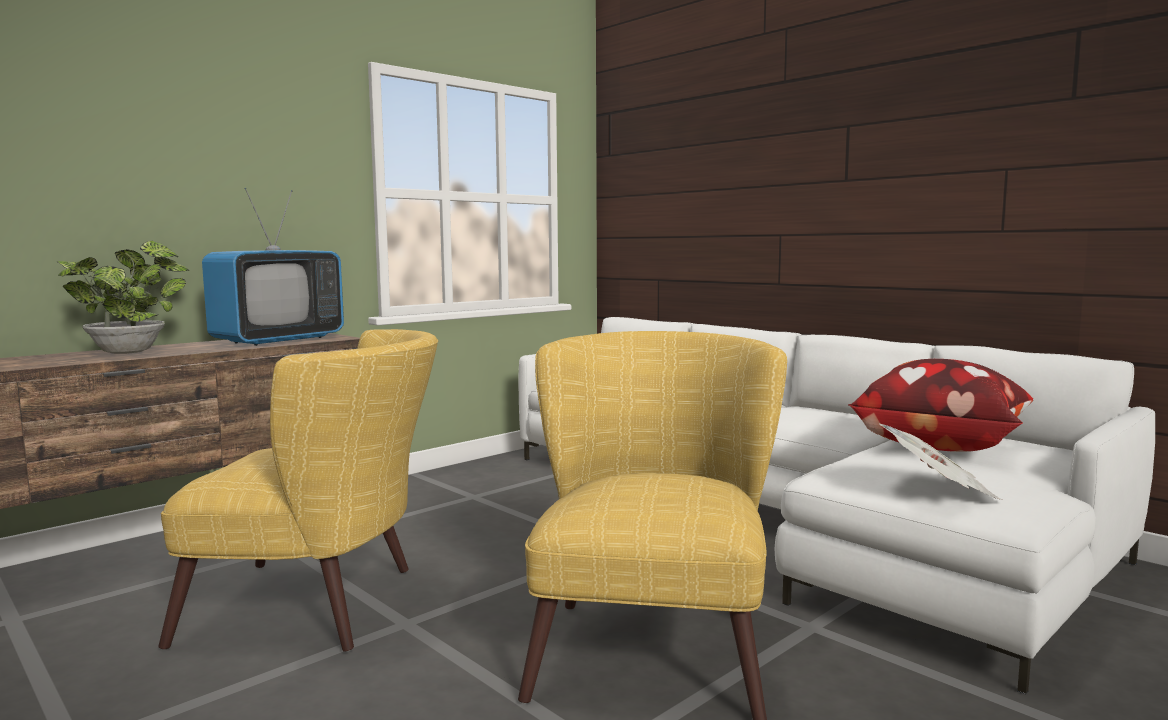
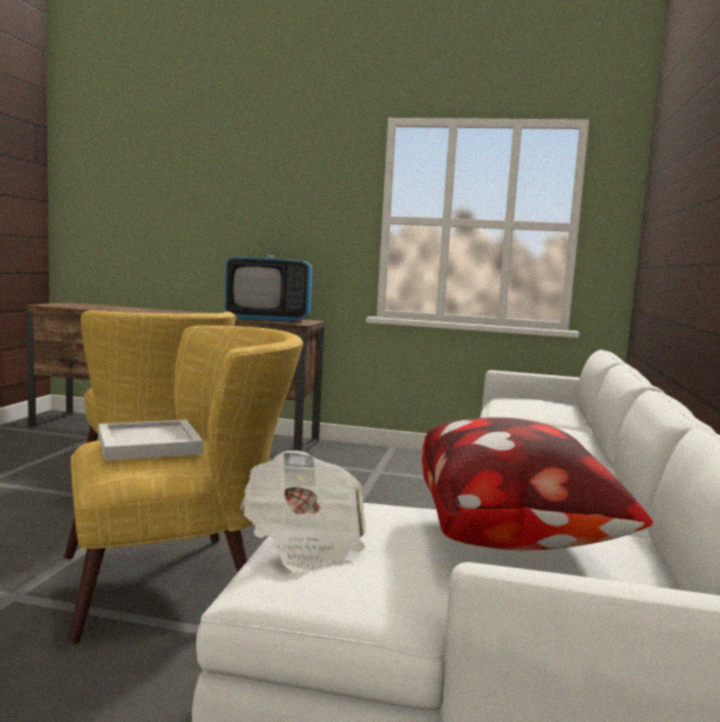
camera: 55 degrees right, 0 degrees up
potted plant [57,241,189,354] -> none
none -> white tray [98,420,203,461]

